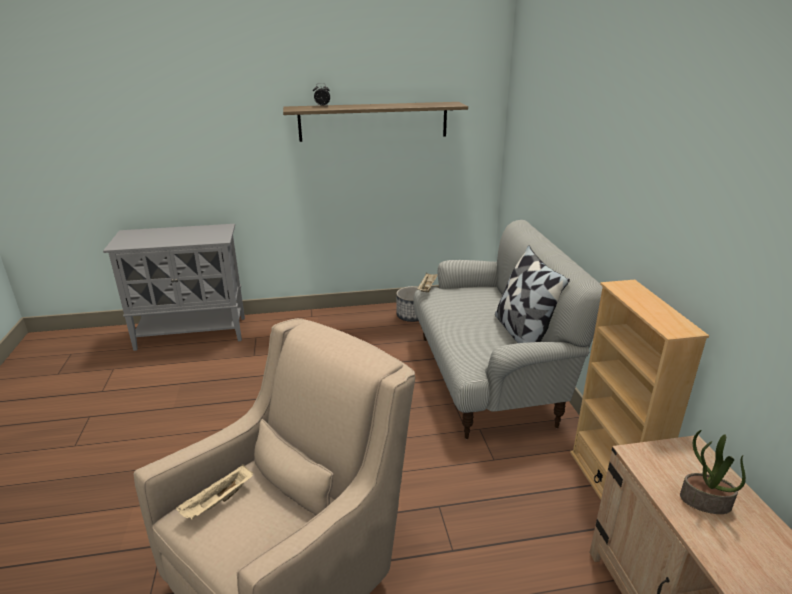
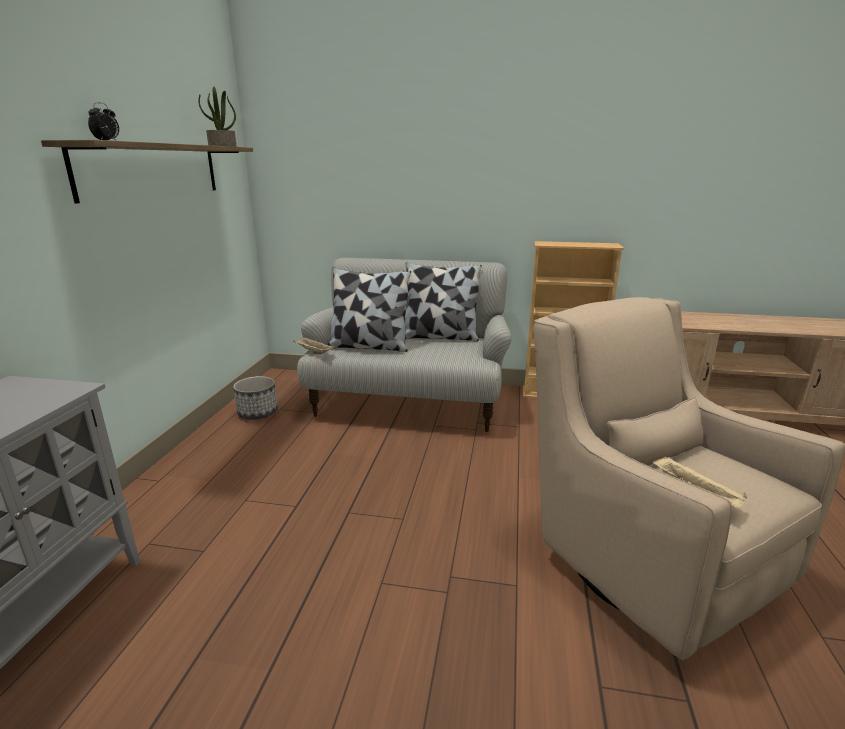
camera: 70 degrees left, 5 degrees down
potted plant [680,430,746,514] -> potted plant moved to [198,86,236,147]
none -> pillow [327,267,411,352]

